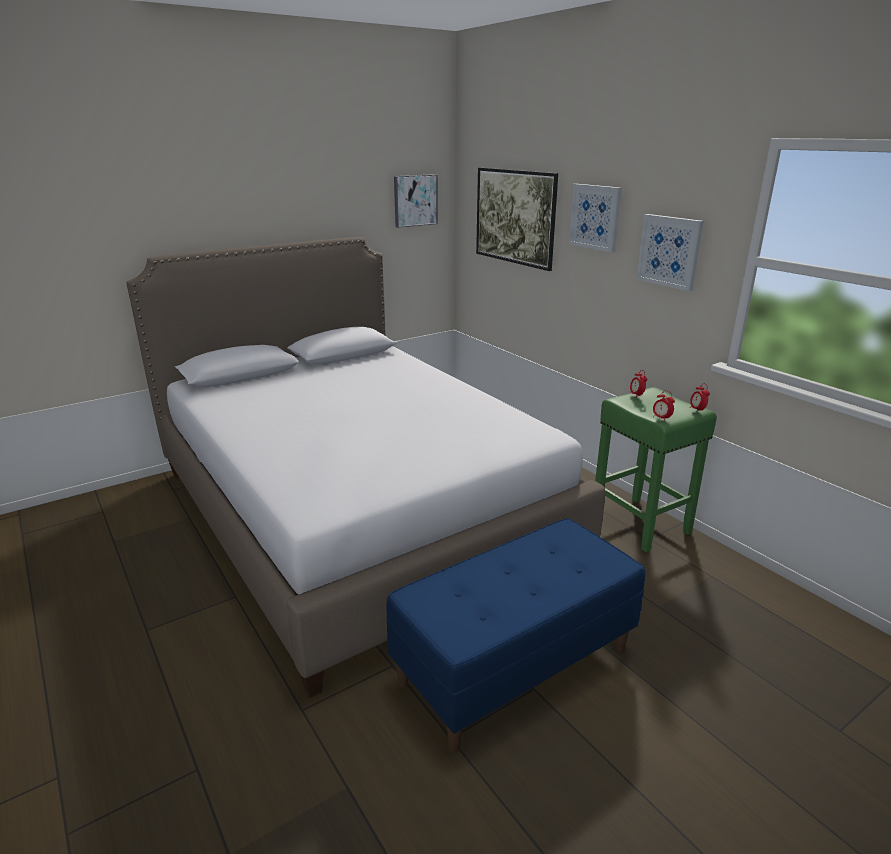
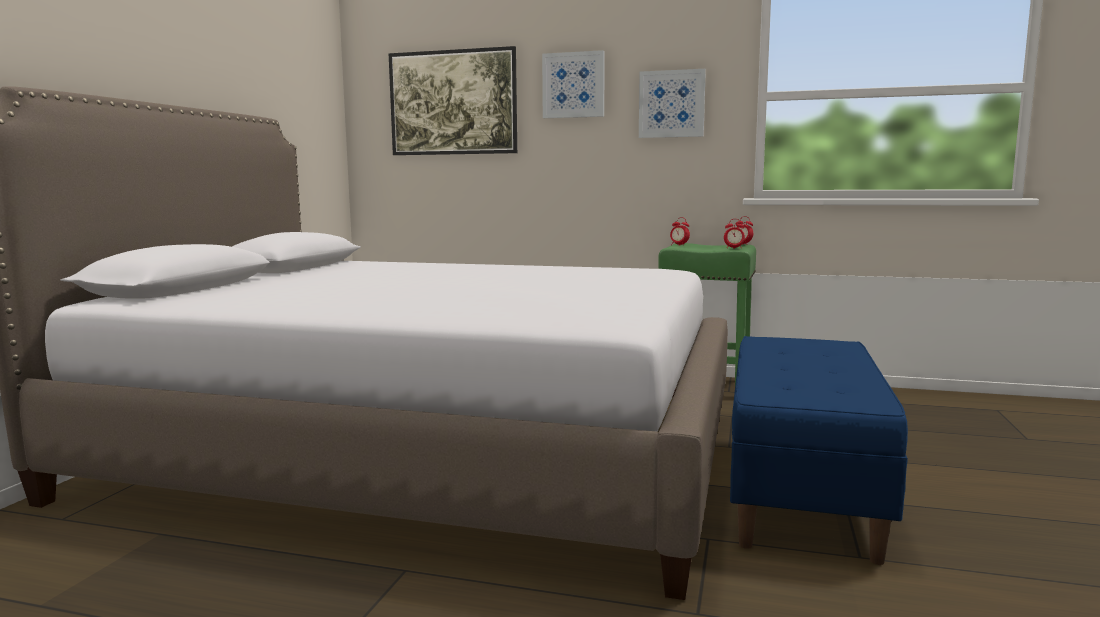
camera: 40 degrees left, 15 degrees down
picture [394,174,438,228] -> none

